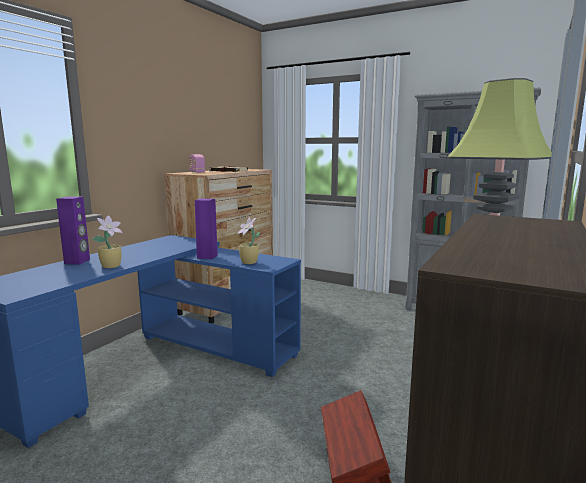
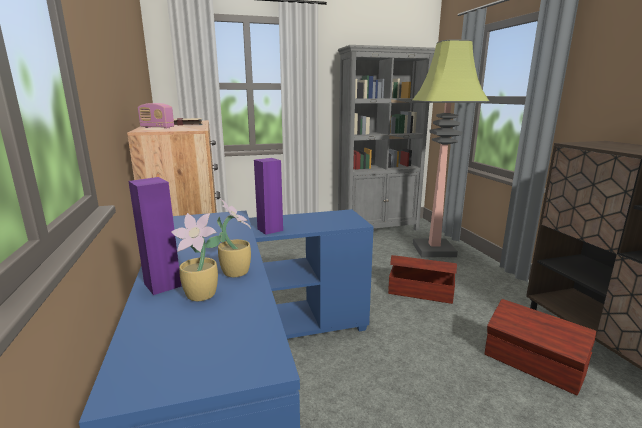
camera: 45 degrees left, 5 degrees up
potted plant [238,217,261,264] -> potted plant moved to [172,213,222,301]
none -> brown storage box [388,255,457,304]

